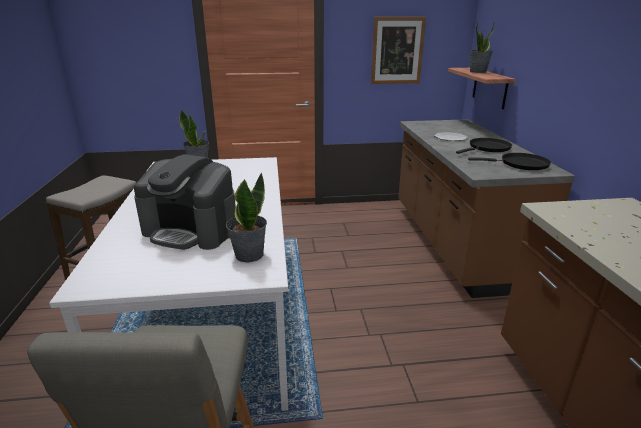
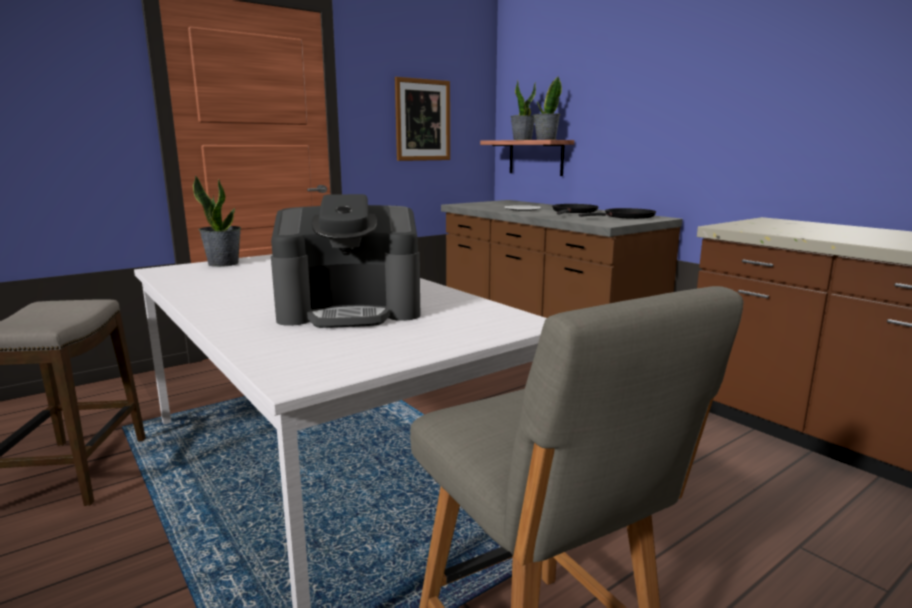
camera: 30 degrees left, 10 degrees down
potted plant [226,173,267,263] -> potted plant moved to [533,77,562,140]

